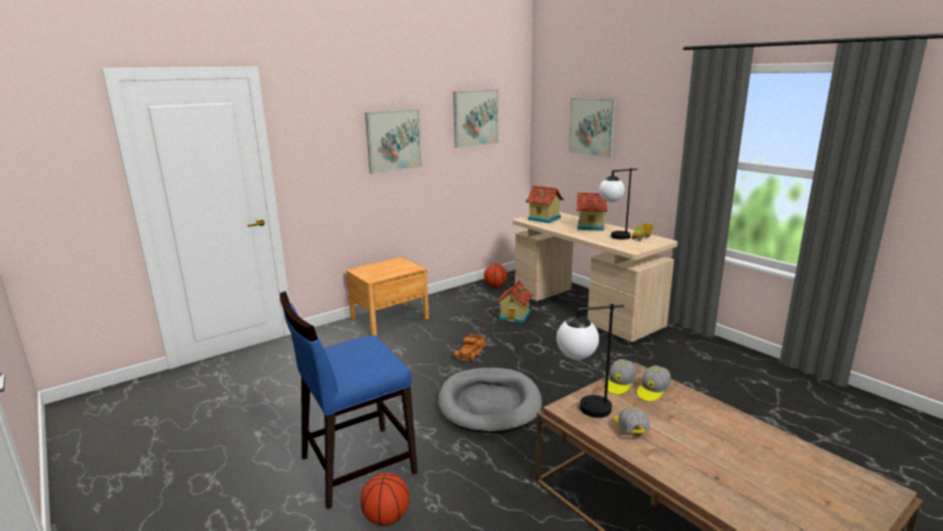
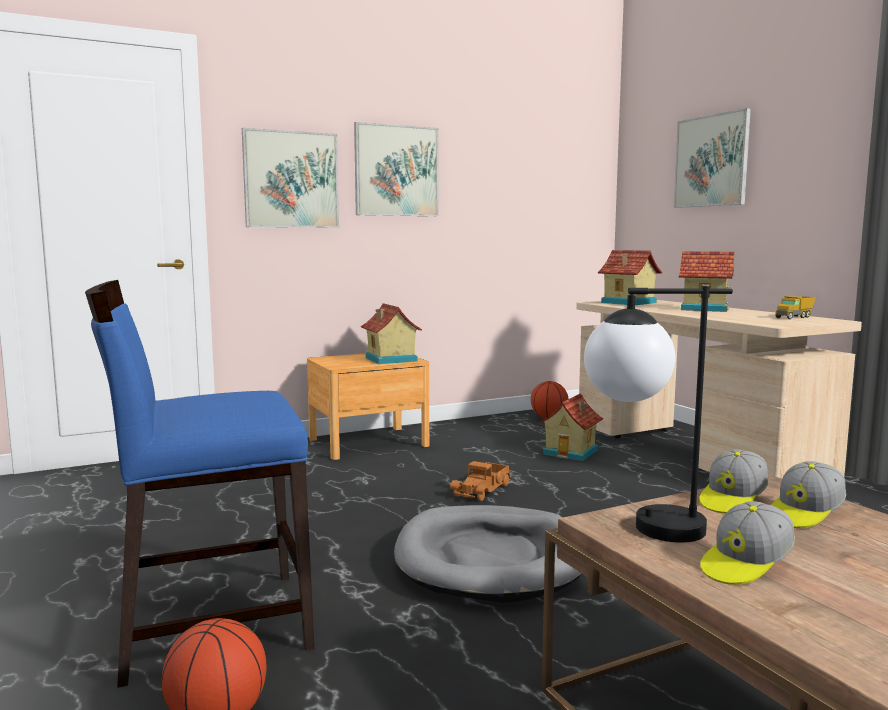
camera: 10 degrees right, 10 degrees down
picture [453,89,498,148] -> picture moved to [242,128,339,228]
table lamp [599,168,637,240] -> none
cap [614,408,650,433] -> cap turned 135 degrees counterclockwise [700,501,795,585]
none -> toy house [361,303,422,364]

